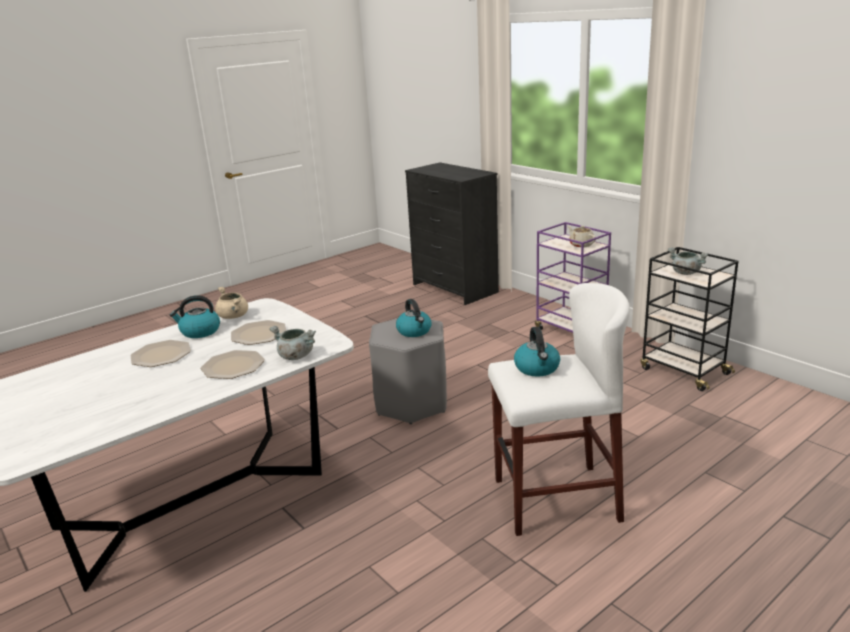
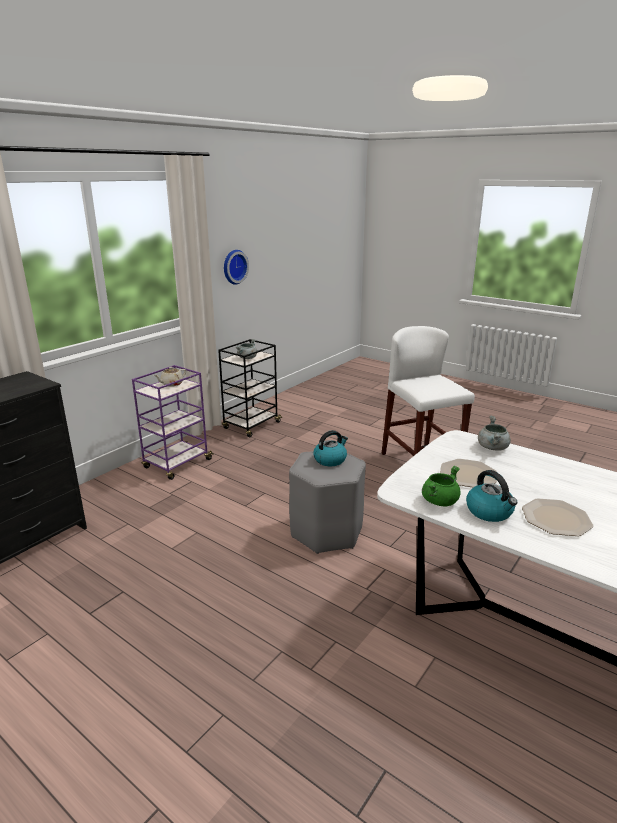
camera: 105 degrees left, 0 degrees up
plate [200,350,265,379] -> none
beige cooking pot [215,287,248,319] -> green cooking pot [422,466,461,506]
kettle [514,327,560,377] -> none
none -> wall clock [224,250,249,285]

